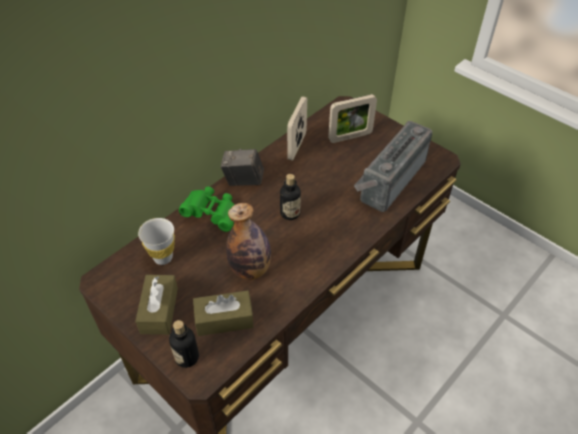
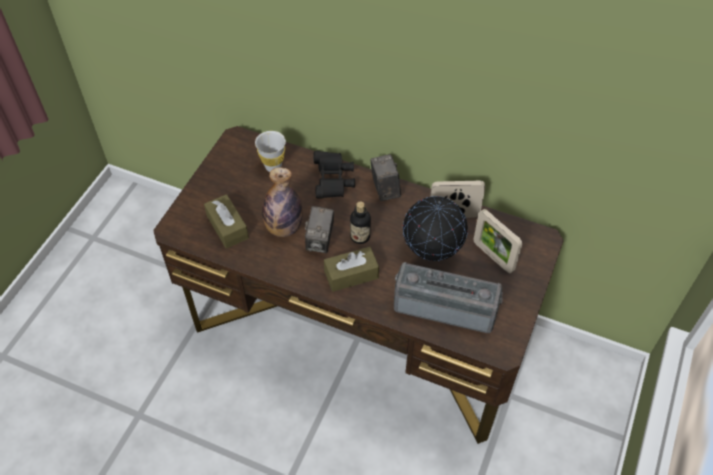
camera: 70 degrees right, 5 degrees up
brown tissue box [135,275,178,335] -> brown tissue box moved to [324,247,379,292]
bottle [169,320,199,368] -> none
green binoculars [179,187,235,232] -> black binoculars [314,151,355,199]
none -> camera [305,206,334,253]
none -> globe [403,196,468,261]

